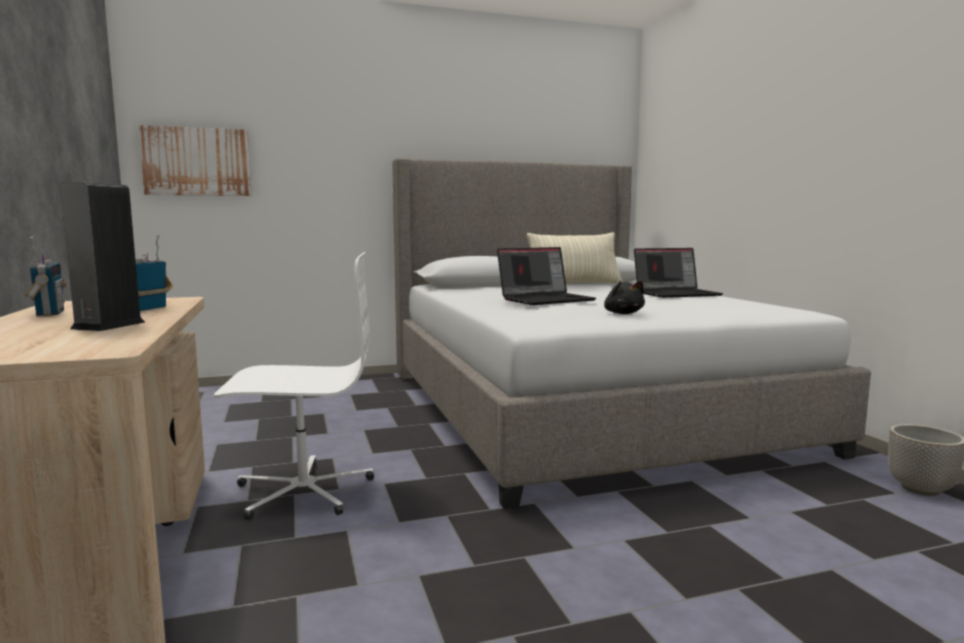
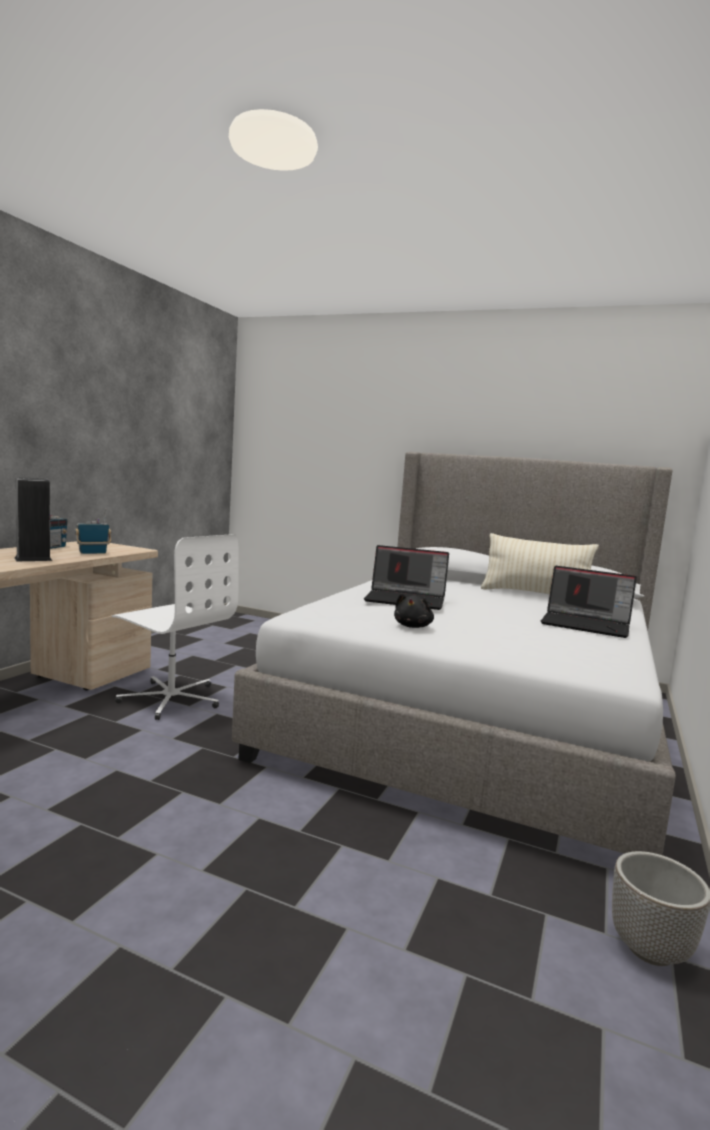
camera: 40 degrees right, 0 degrees up
picture [138,125,252,196] -> none

